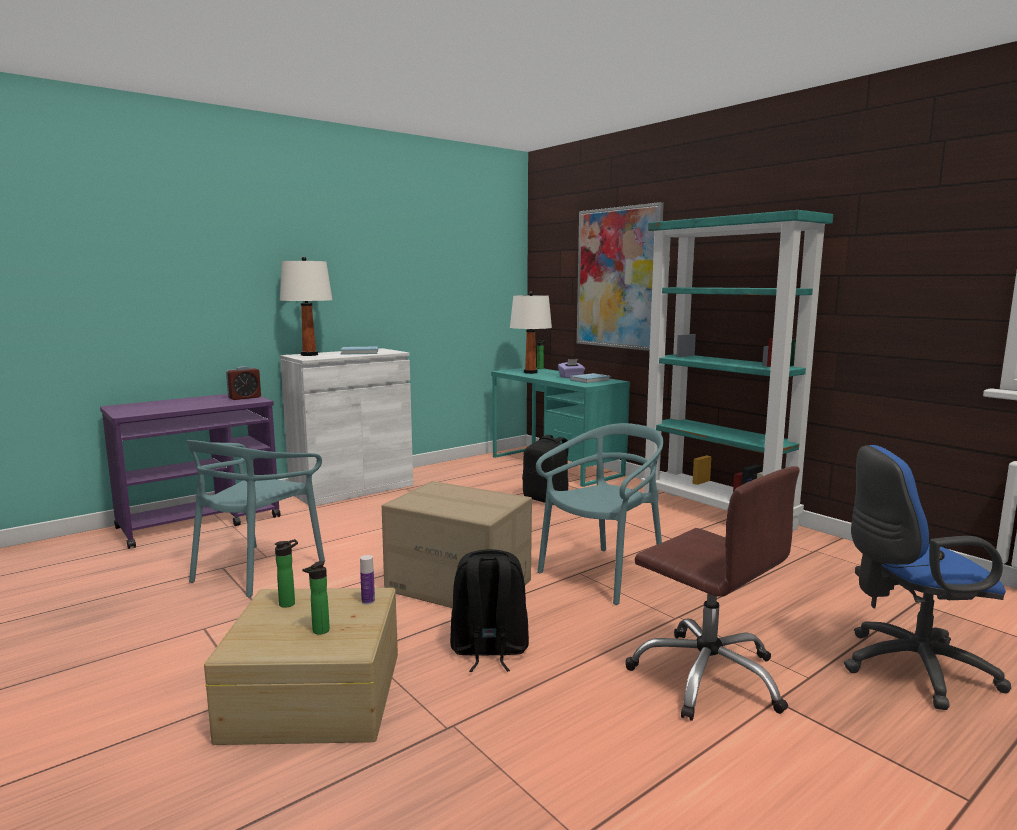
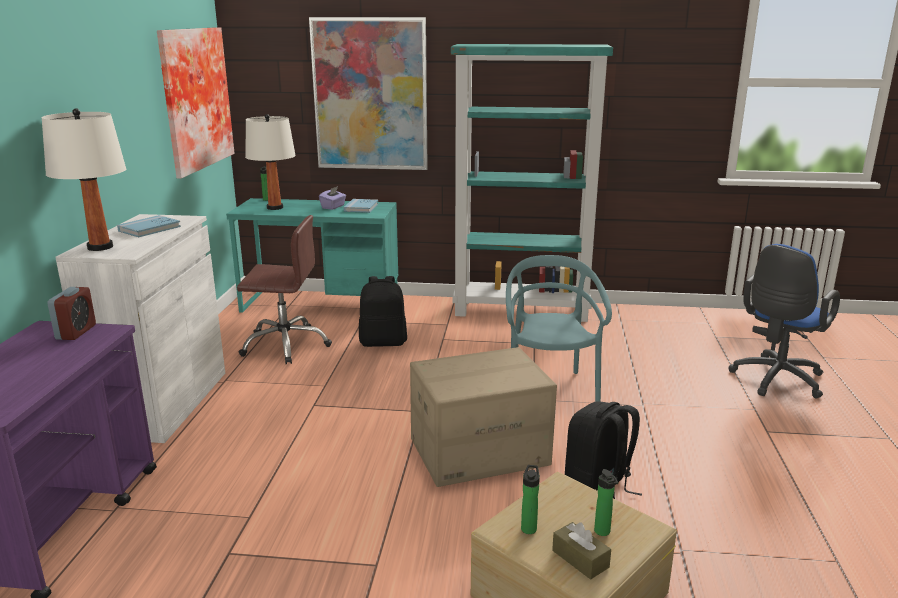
camera: 45 degrees left, 10 degrees up
turquoise chair [186,440,325,597] -> none
bottle [360,555,375,604] -> none
brown office chair [625,466,800,721] -> brown office chair moved to [237,215,332,364]
none -> picture [157,27,235,179]
none -> brown tissue box [552,522,611,580]

